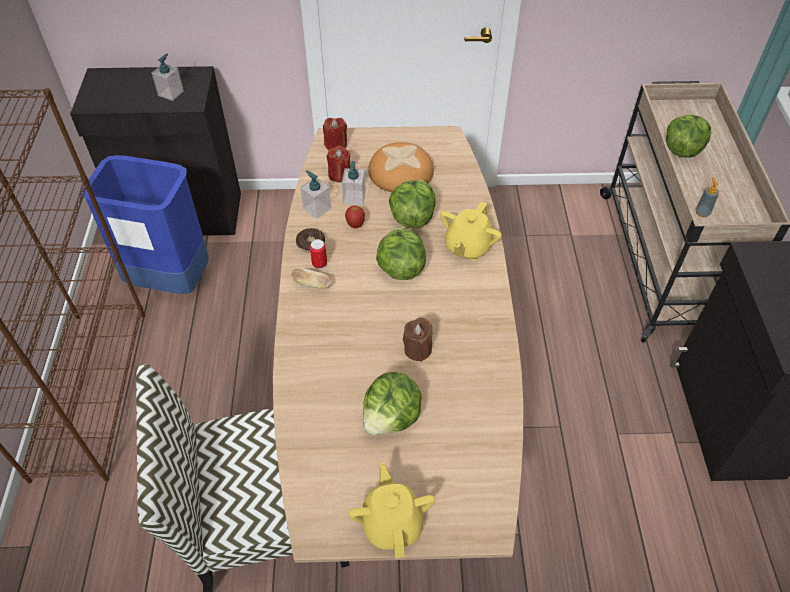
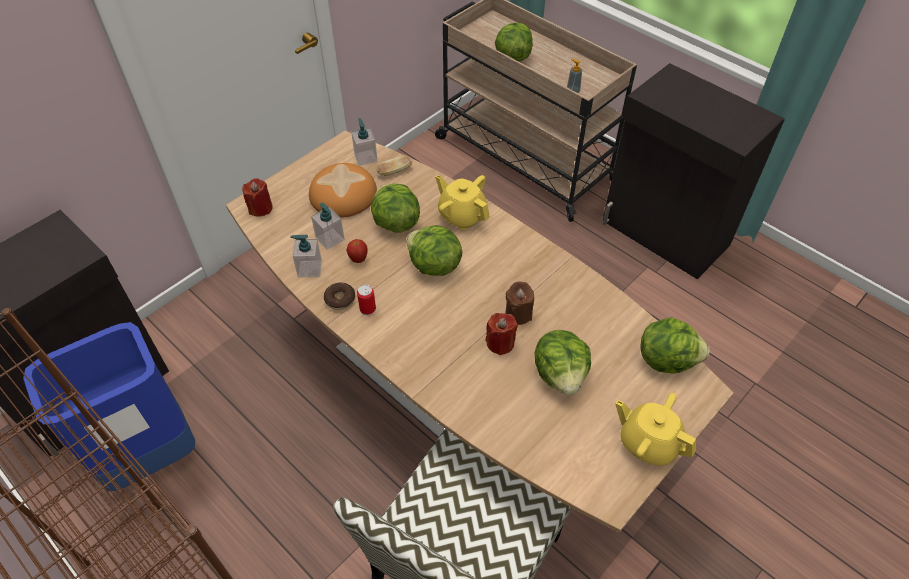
camera: 45 degrees left, 0 degrees up
soap dispenser [152,54,184,101] -> soap dispenser moved to [351,118,378,166]
bread [291,268,331,289] -> bread moved to [376,155,412,176]
red candle [327,146,350,182] -> red candle moved to [485,313,518,355]
yellow teapot [440,202,502,261] -> yellow teapot turned 150 degrees clockwise [435,175,490,230]
none -> lettuce [641,317,709,374]

